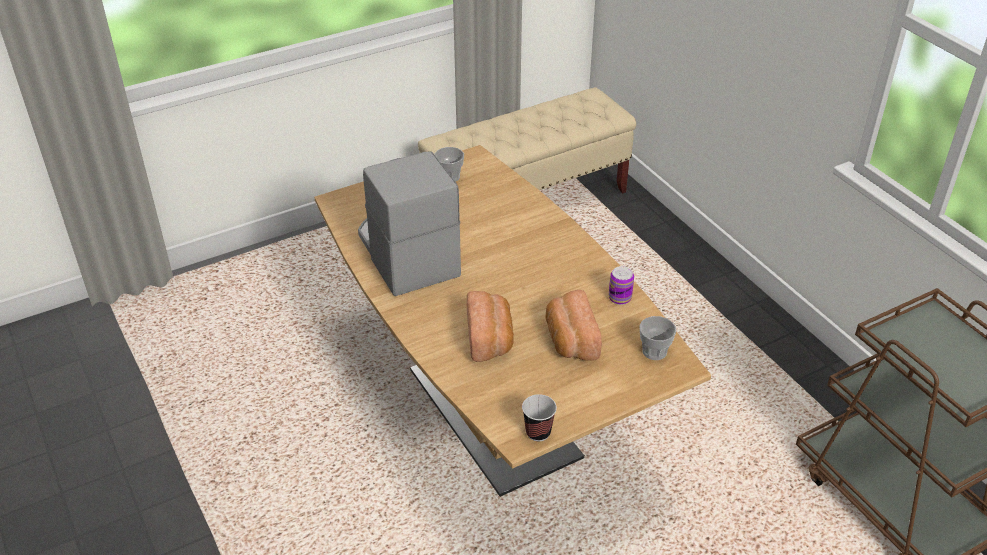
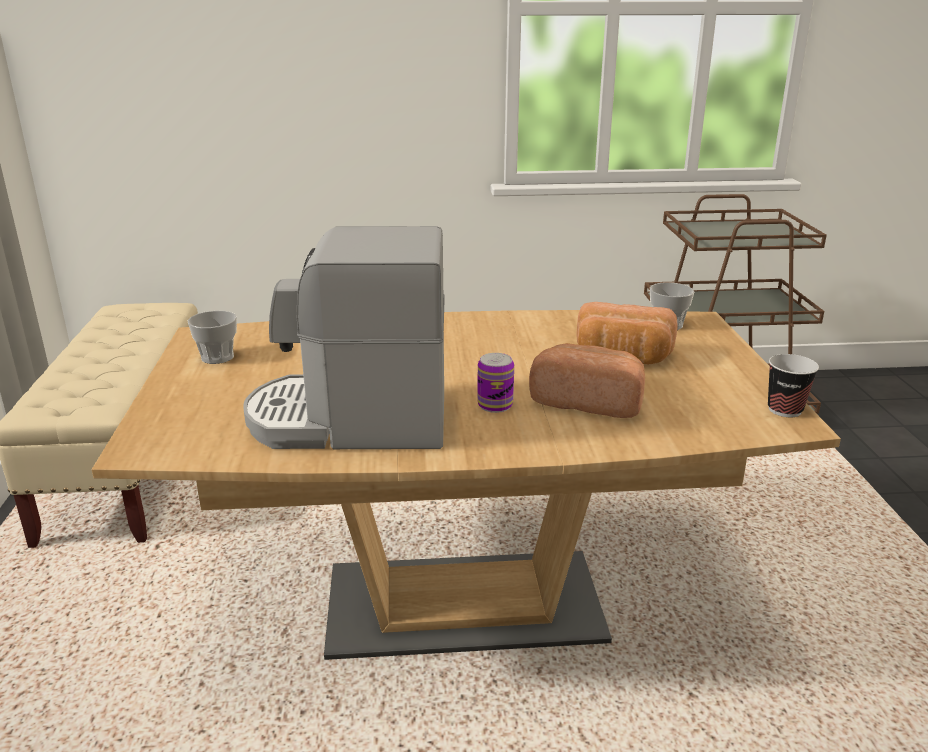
camera: 65 degrees left, 15 degrees down
can [609,266,634,305] -> can moved to [477,353,514,413]

